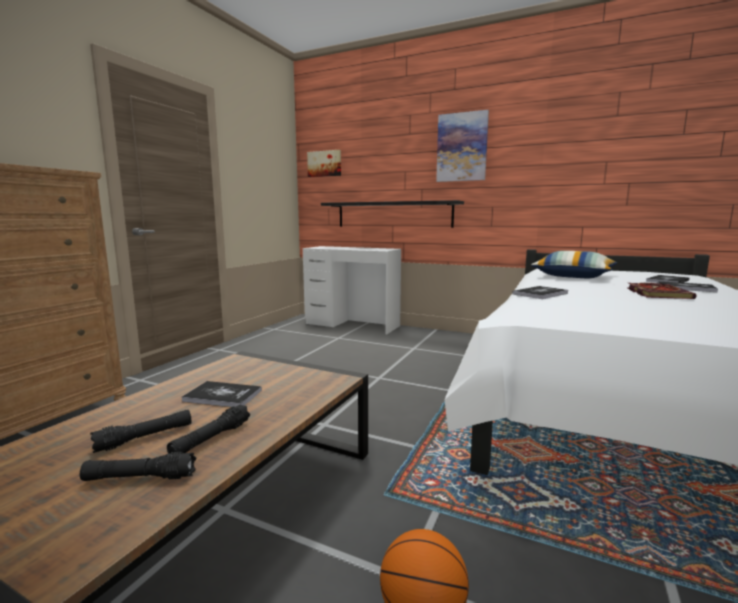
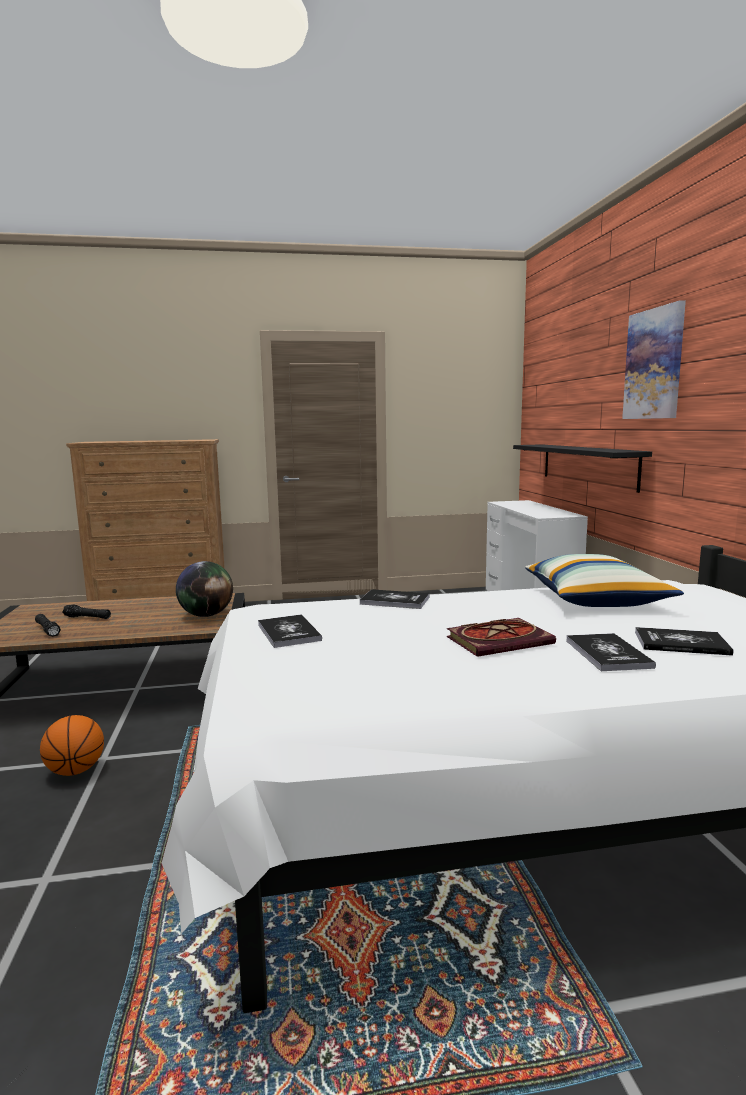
camera: 55 degrees right, 0 degrees up
black flashlight [167,404,250,454] -> none
book [182,381,262,407] -> book moved to [258,615,322,648]
picture [307,150,341,177] -> none
none -> globe [176,561,233,617]

